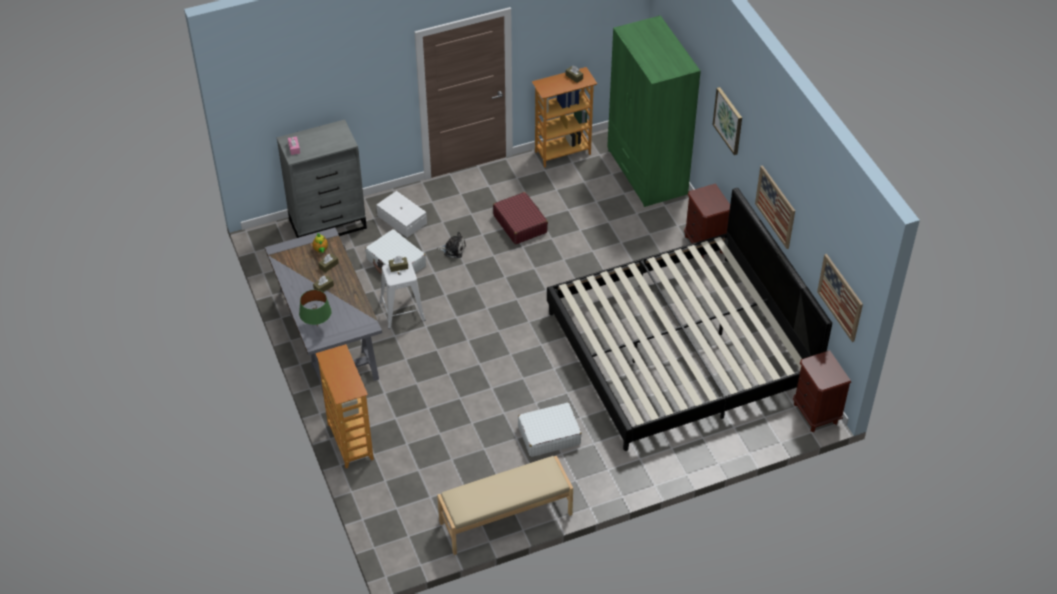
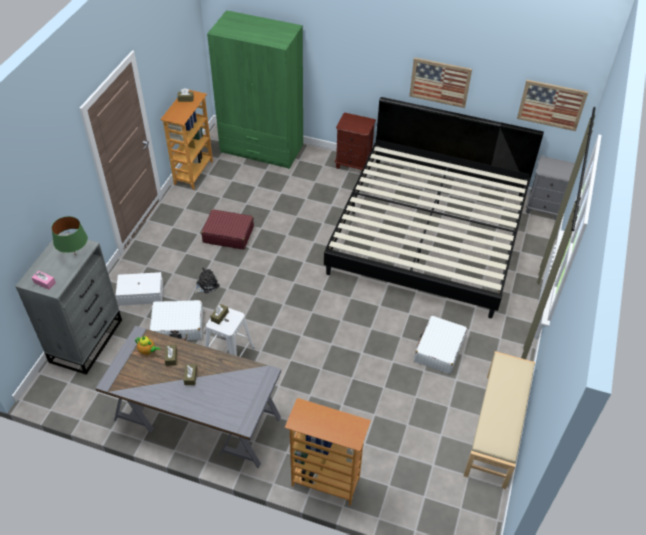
camera: 50 degrees left, 0 degrees up
green table lamp [299,290,331,327] -> green table lamp moved to [51,216,88,256]
picture [712,87,742,155] -> none
brown nightstand [793,350,851,432] -> grey nightstand [526,156,575,220]

